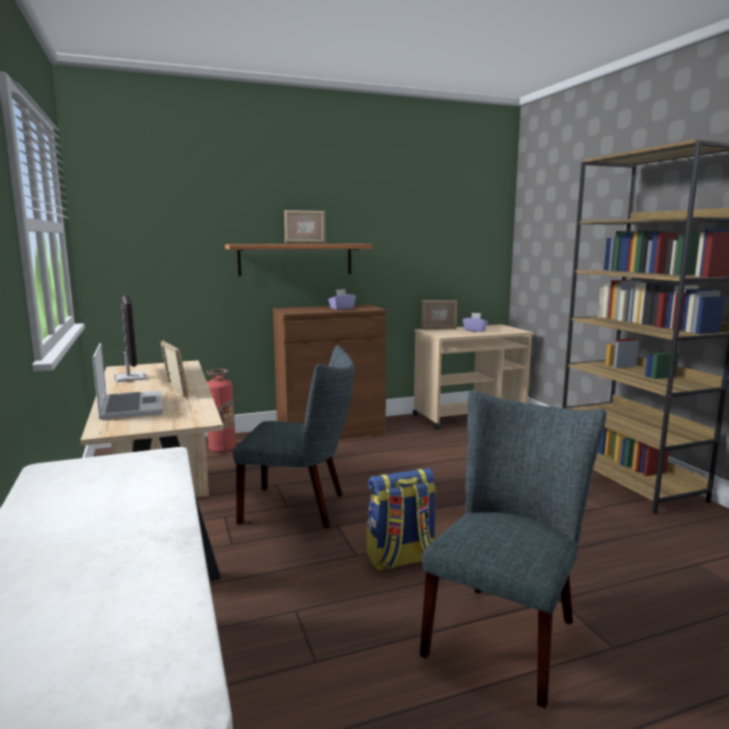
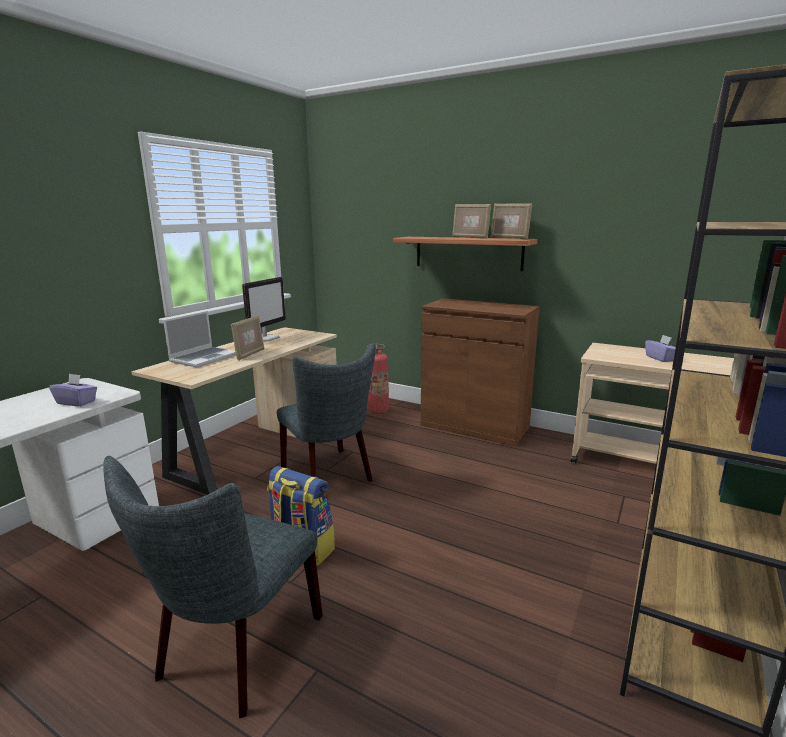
camera: 50 degrees right, 5 degrees up
purple tissue box [328,289,356,310] -> purple tissue box moved to [49,374,97,407]
grey chair [420,390,606,708] -> grey chair turned 120 degrees clockwise [103,456,323,718]
picture frame [421,300,457,329] -> picture frame moved to [490,203,532,239]

